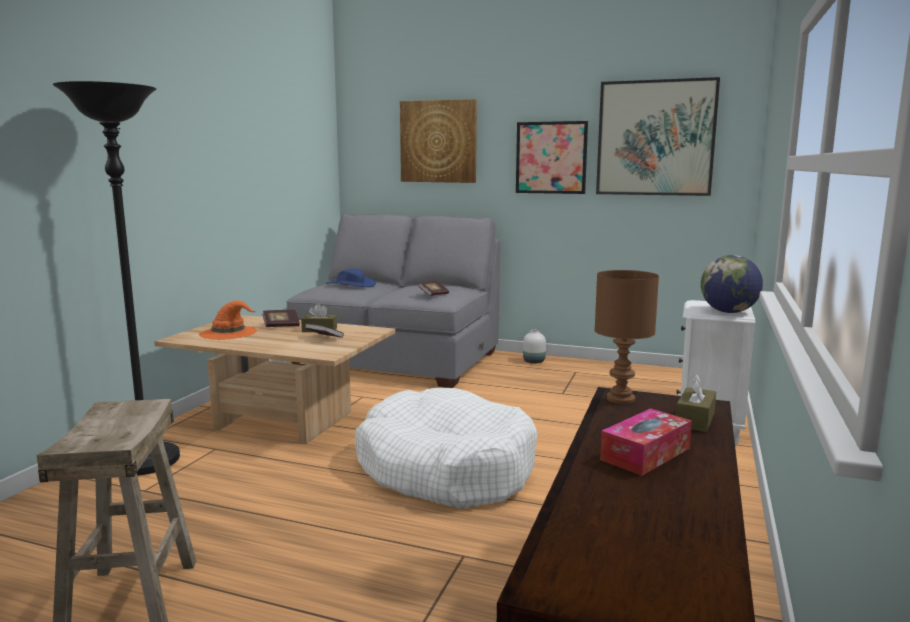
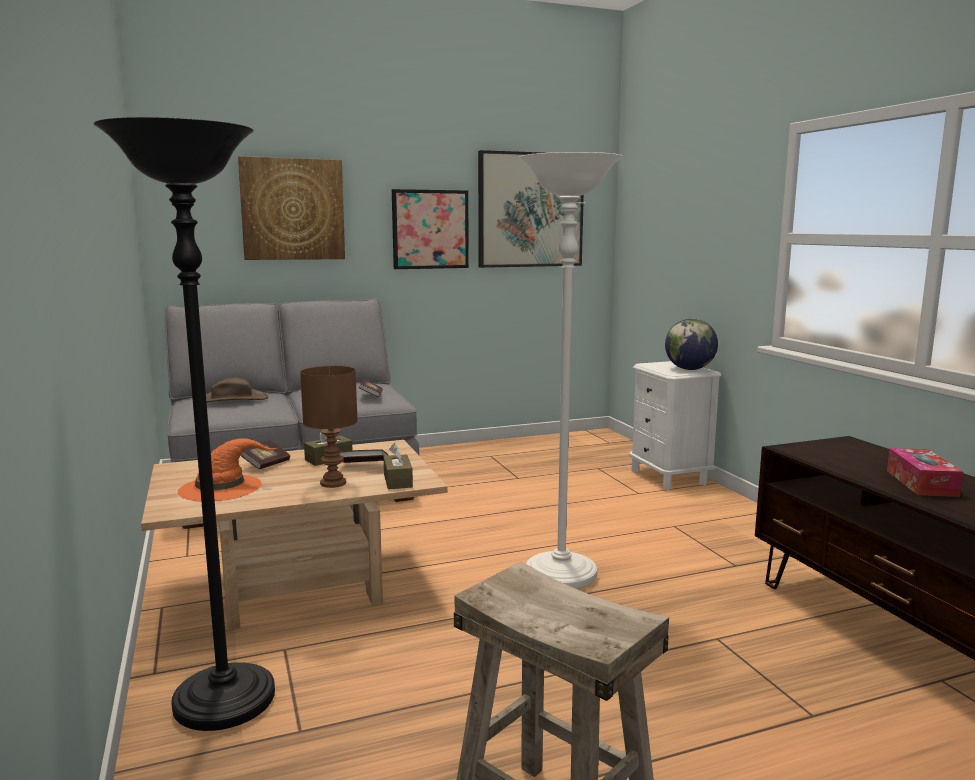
camera: 40 degrees left, 0 degrees up
blue hat [326,269,376,287] -> brown hat [206,378,268,402]
white dog bed [355,388,537,509] -> white floor lamp [519,152,623,589]
white vase [523,330,546,364] -> none
brown table lamp [595,270,659,404] -> brown table lamp moved to [300,366,358,488]
brown tissue box [676,374,716,432] -> brown tissue box moved to [383,443,413,489]

